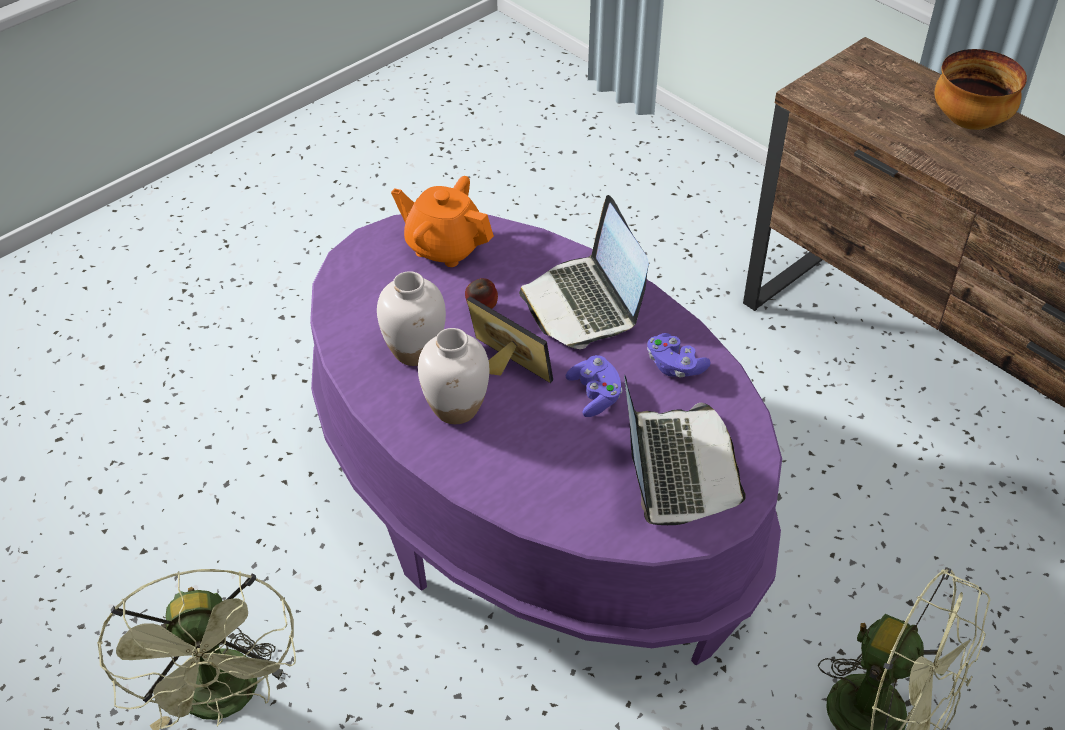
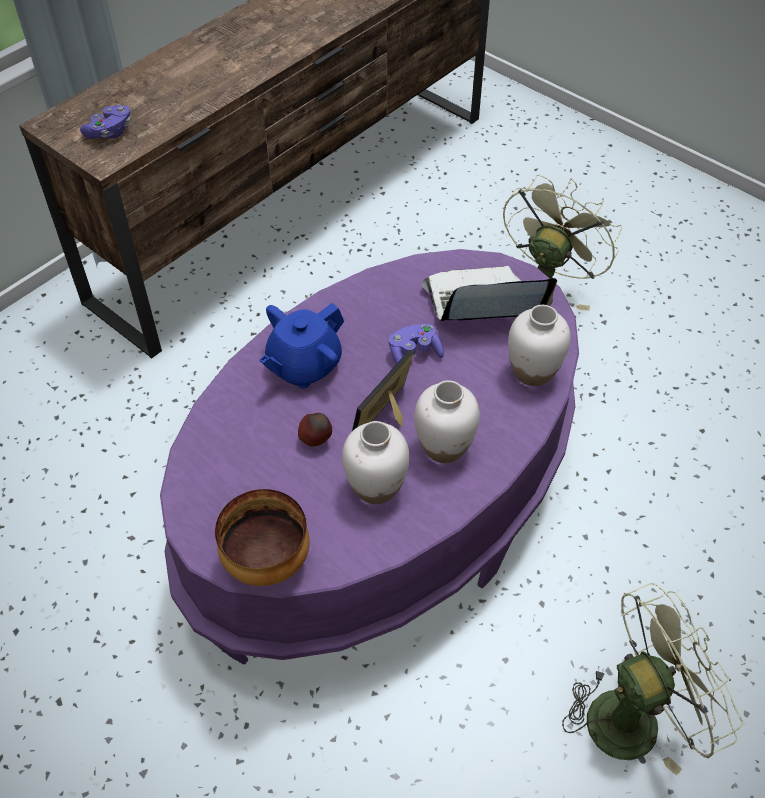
camera: 95 degrees left, 5 degrees up
orange teapot [391,176,494,267] -> none
laptop [519,195,649,349] -> blue teapot [259,303,344,389]
purple game controller [647,333,711,378] -> purple game controller moved to [80,105,130,139]
bowl [935,49,1027,130] -> bowl moved to [215,489,310,586]
none -> white vase [508,305,571,386]

